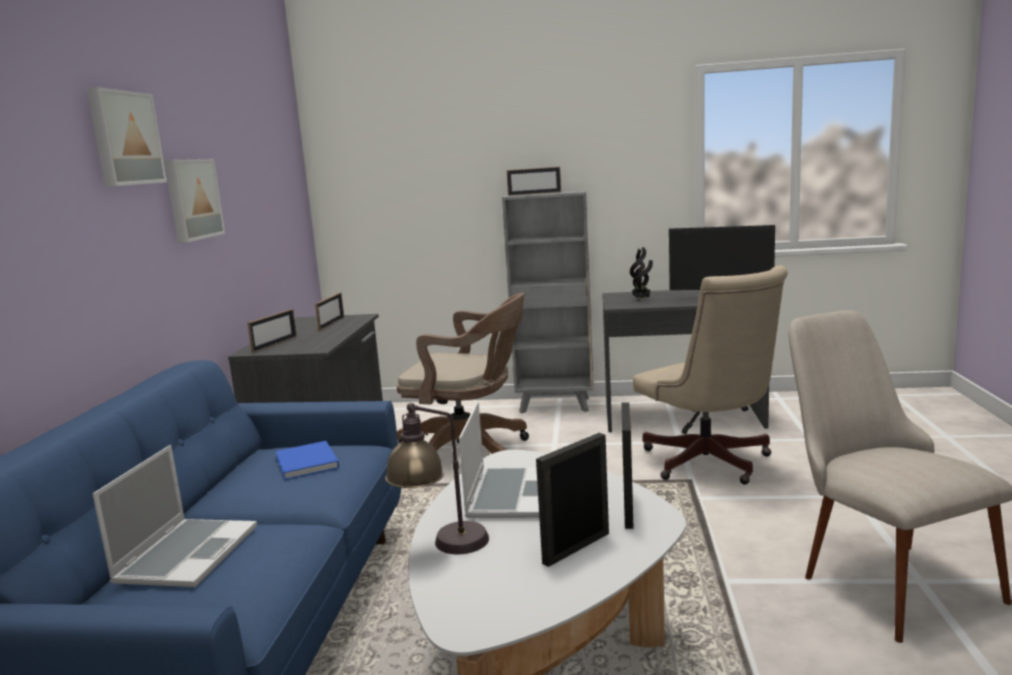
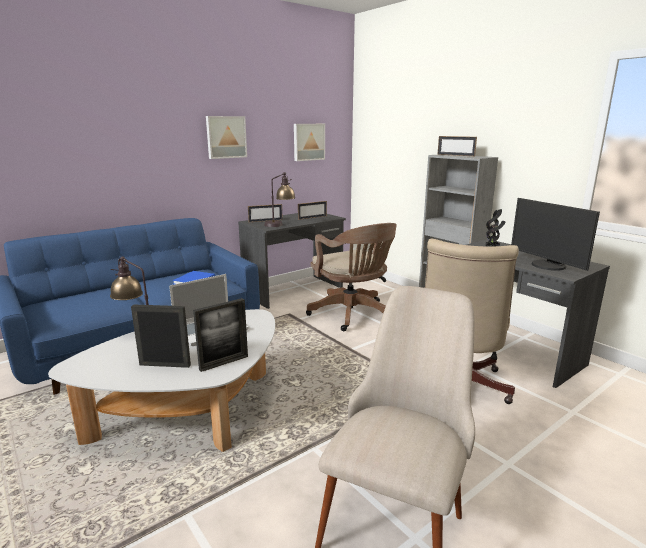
camera: 45 degrees right, 5 degrees up
picture [87,87,167,187] -> picture moved to [294,124,325,161]
laptop [92,445,257,587] -> none
none -> table lamp [264,172,296,227]

